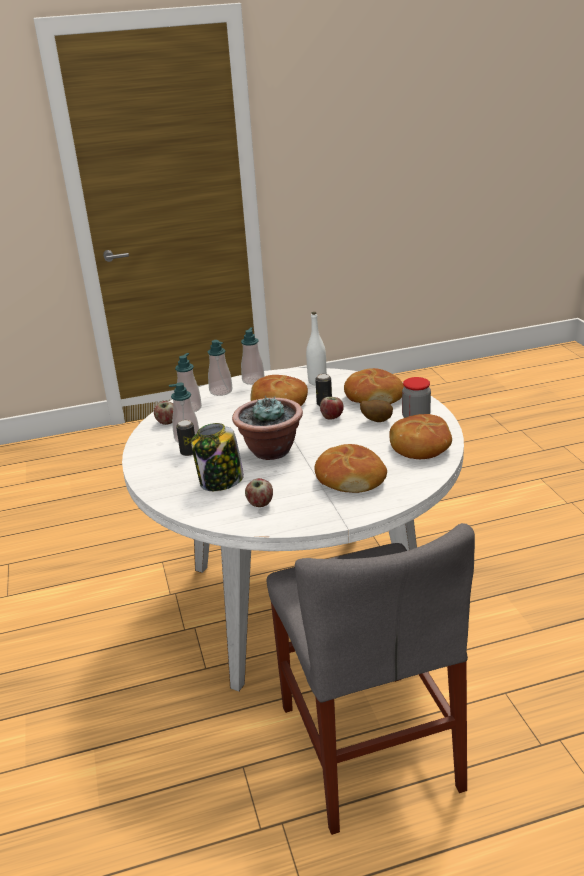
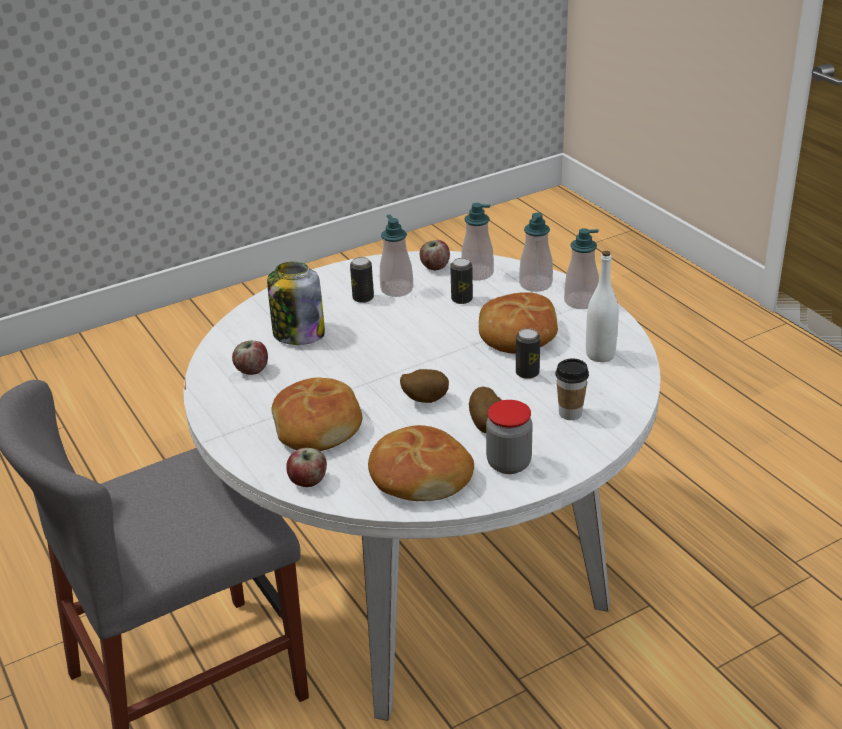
camera: 75 degrees right, 5 degrees up
potted plant [232,396,303,460] -> none
apple [320,397,344,420] -> apple moved to [286,448,327,487]
bread [344,368,404,404] -> cup [555,359,589,420]
none -> potato [400,369,449,403]
none -> can [450,258,473,304]

